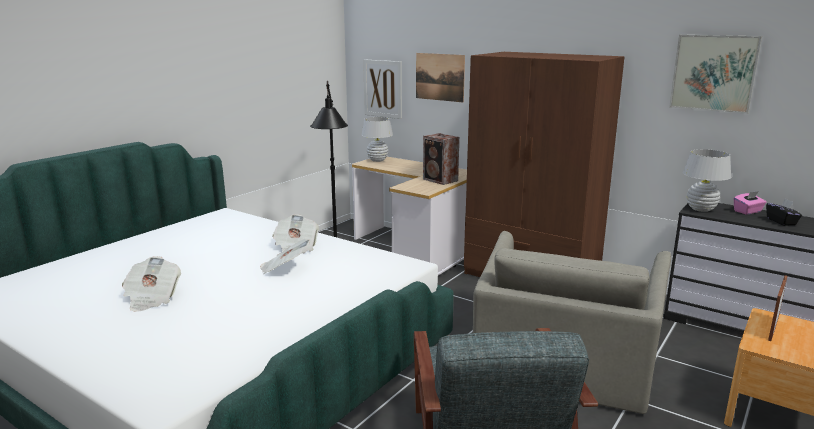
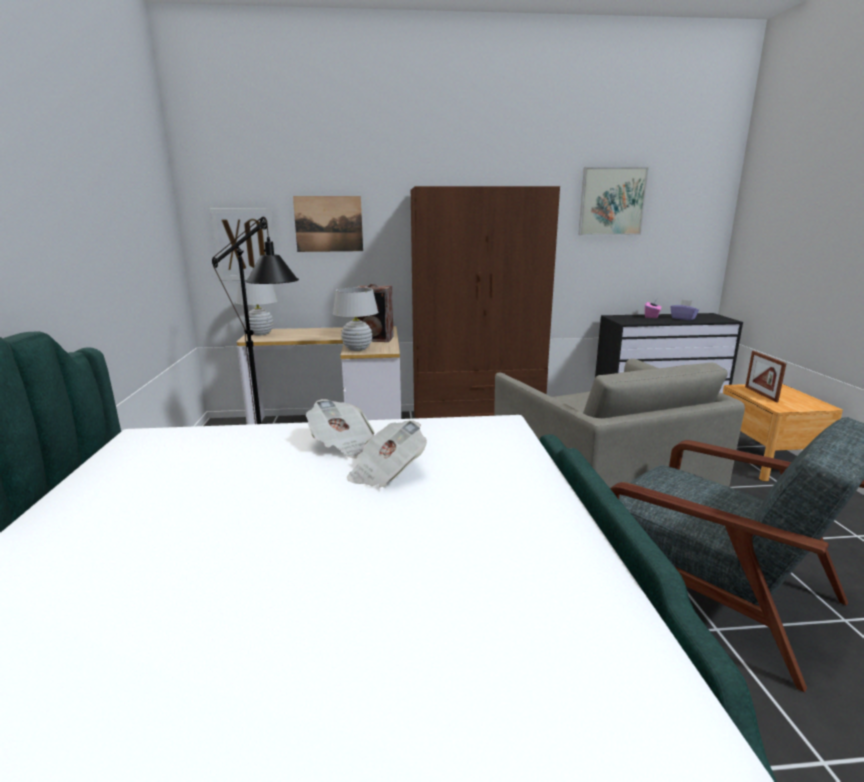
camera: 40 degrees left, 0 degrees up
newspaper [122,256,181,312] -> none
white table lamp [683,149,731,212] -> white table lamp moved to [333,288,378,351]
black tissue box [766,199,802,226] -> purple tissue box [671,300,699,320]

